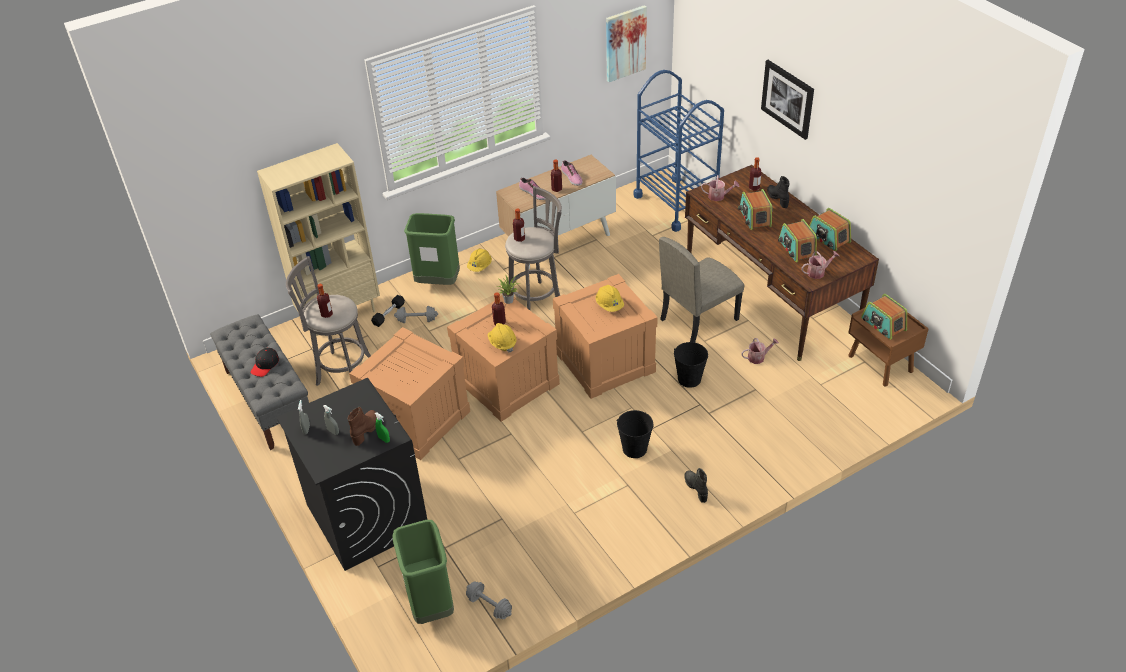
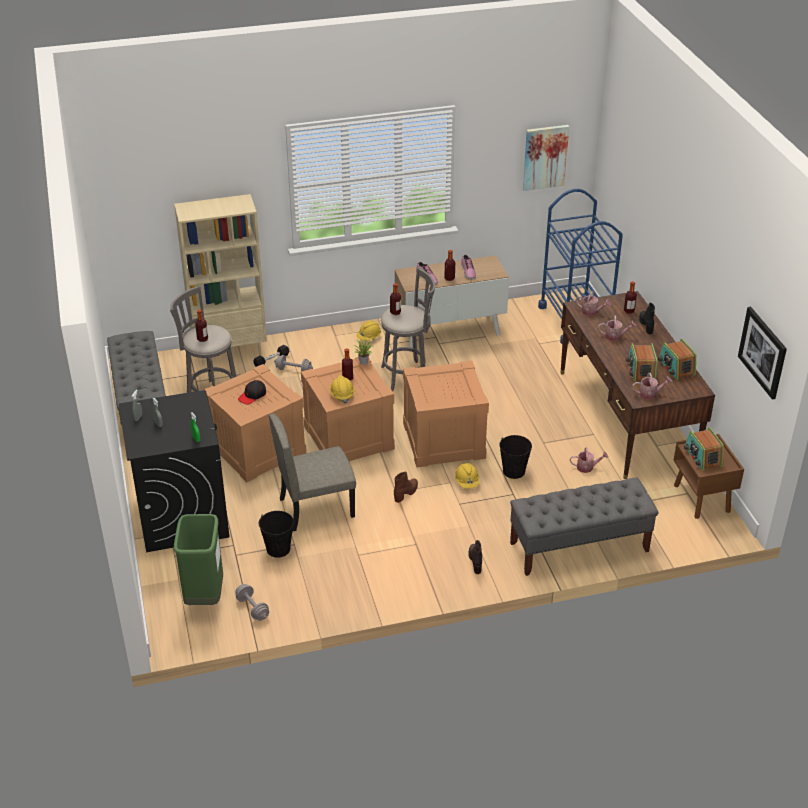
camera: 15 degrees right, 5 degrees down
black cap [250,348,279,377] -> black cap moved to [238,380,266,405]
brown boot [348,406,377,446] -> brown boot moved to [394,472,418,503]
green trash can [404,213,460,285] -> none
yellow hard hat [596,285,624,312] -> yellow hard hat moved to [455,463,479,489]
black bucket [617,410,654,458] -> black bucket moved to [259,511,294,558]
beige chair [659,237,744,342] -> beige chair moved to [269,413,356,531]
radio [738,189,772,230] -> watering can [598,316,637,341]
picture [761,60,814,140] -> picture moved to [738,307,787,400]
none -> grey bench [510,477,658,576]

